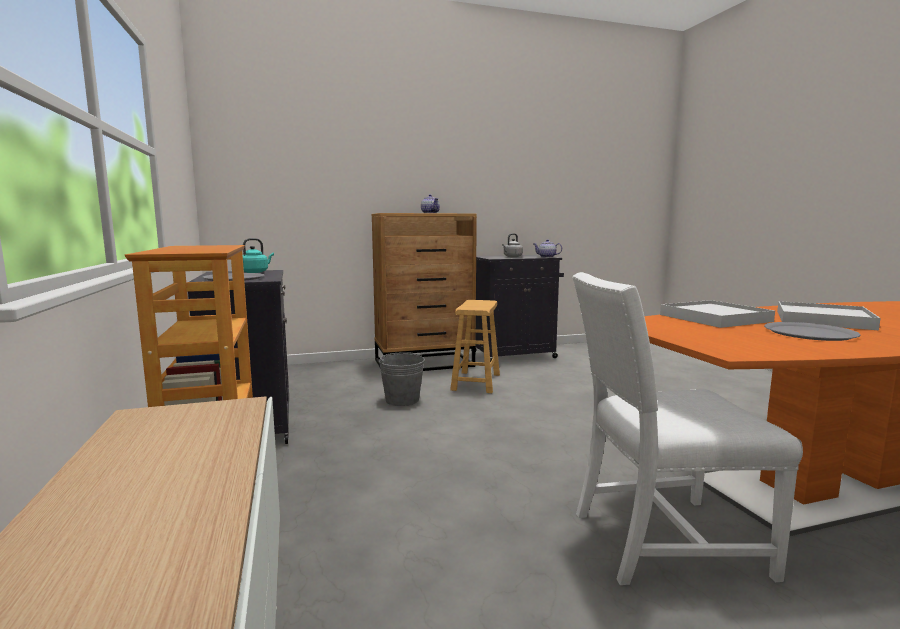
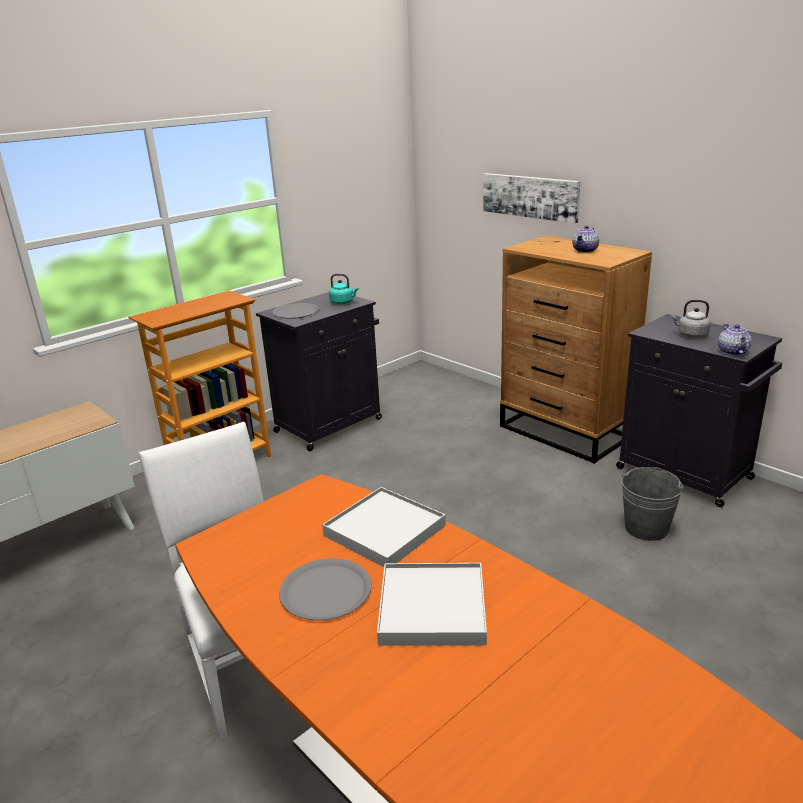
camera: 65 degrees right, 15 degrees up
grey bucket [379,352,425,406] -> grey bucket moved to [621,467,684,541]
brown stool [450,300,500,393] -> none
none -> picture [483,173,580,223]

